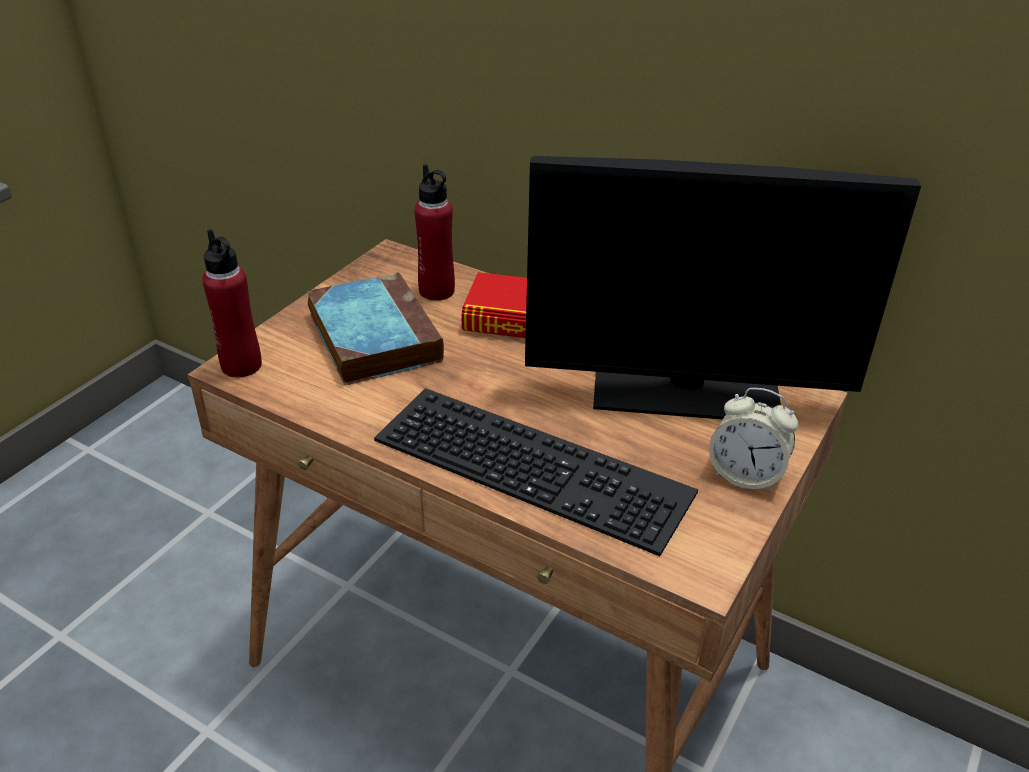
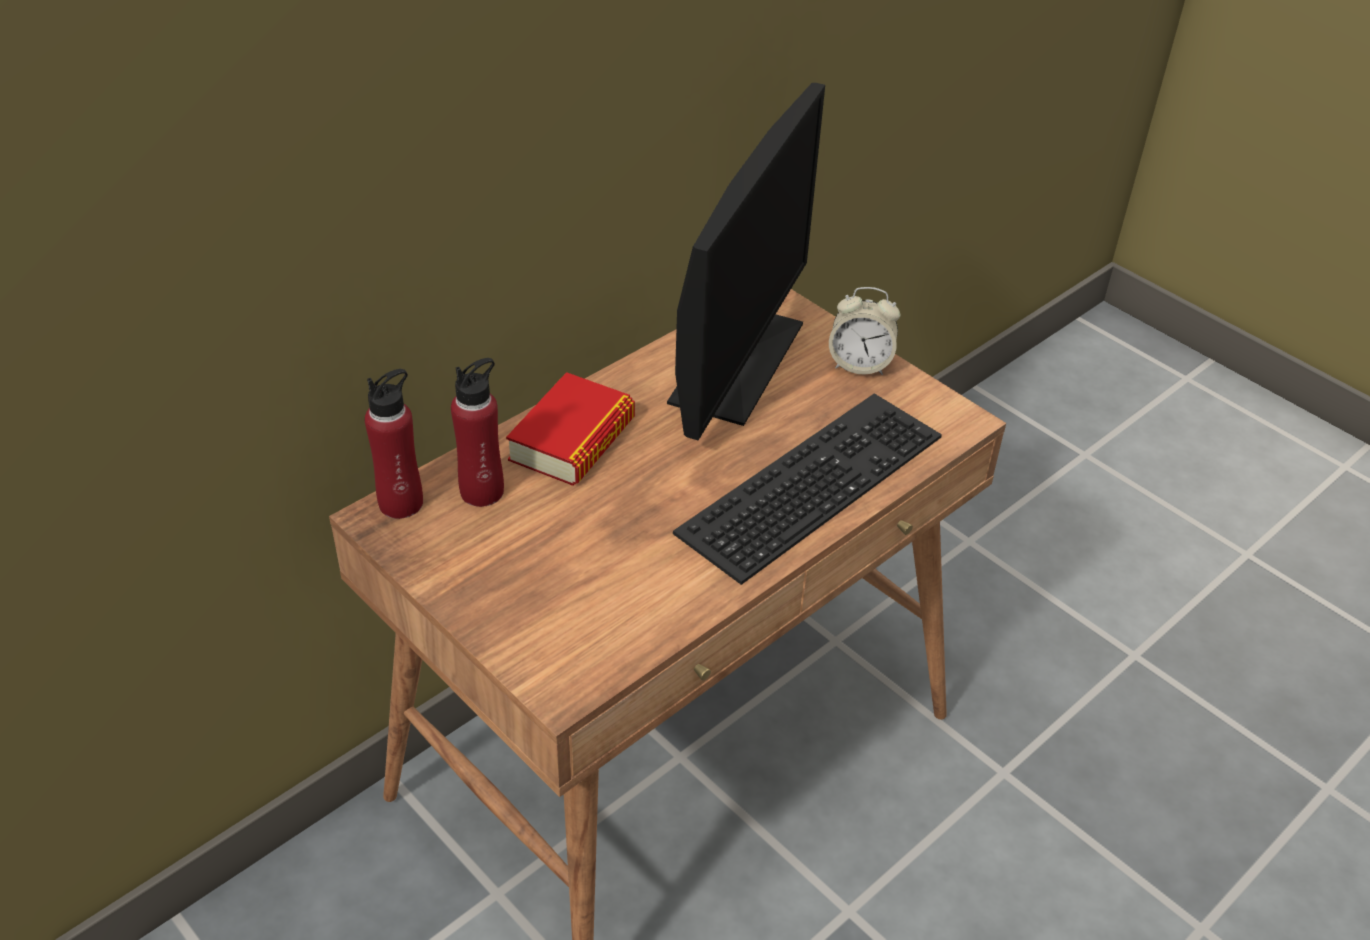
camera: 75 degrees left, 5 degrees up
red bottle [202,229,262,378] -> red bottle moved to [365,369,423,519]
book [307,272,444,385] -> none
alarm clock [709,388,799,492] -> alarm clock turned 60 degrees clockwise [829,287,900,375]

